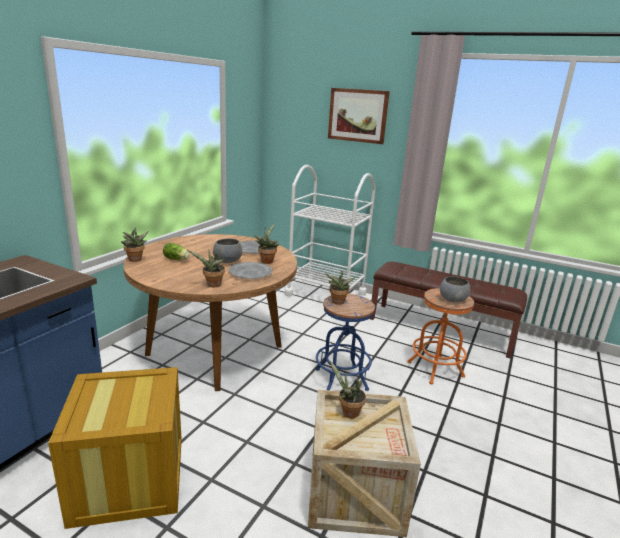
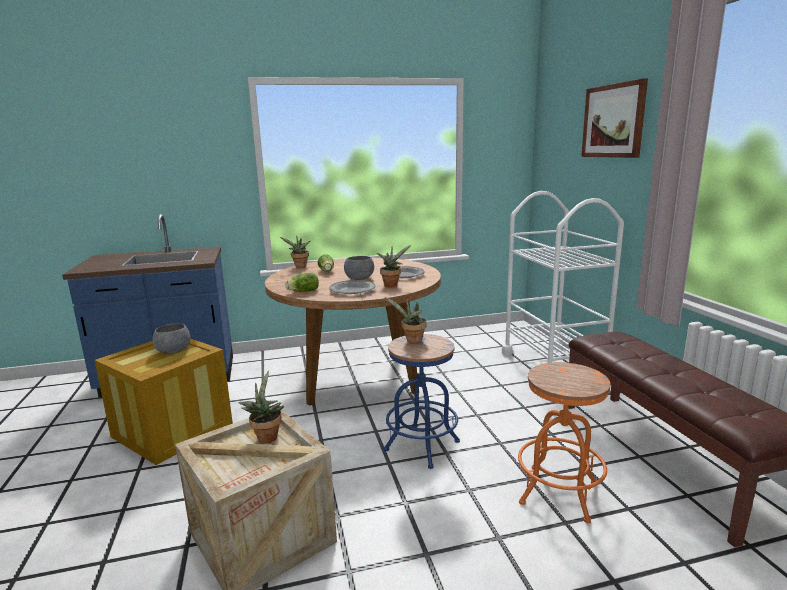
camera: 50 degrees right, 5 degrees down
potted plant [188,250,225,287] -> lettuce [285,273,319,292]
grey bowl [440,276,470,302] -> grey bowl moved to [152,323,191,354]

